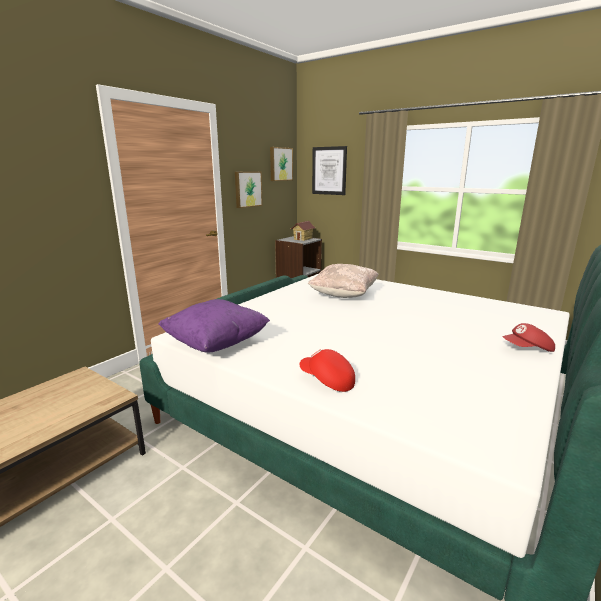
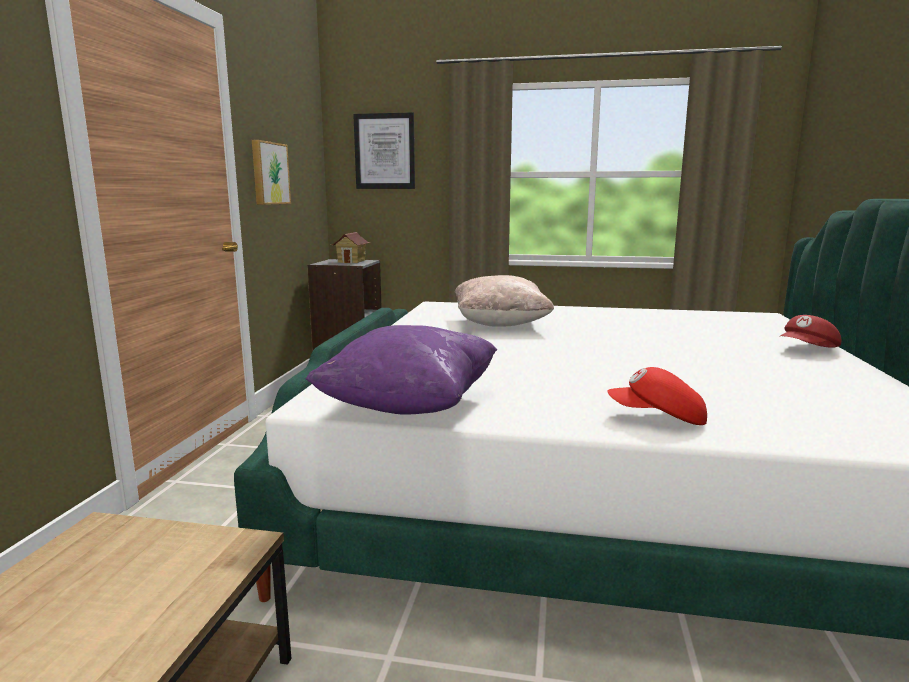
camera: 25 degrees left, 5 degrees down
picture [270,147,293,181] -> none

